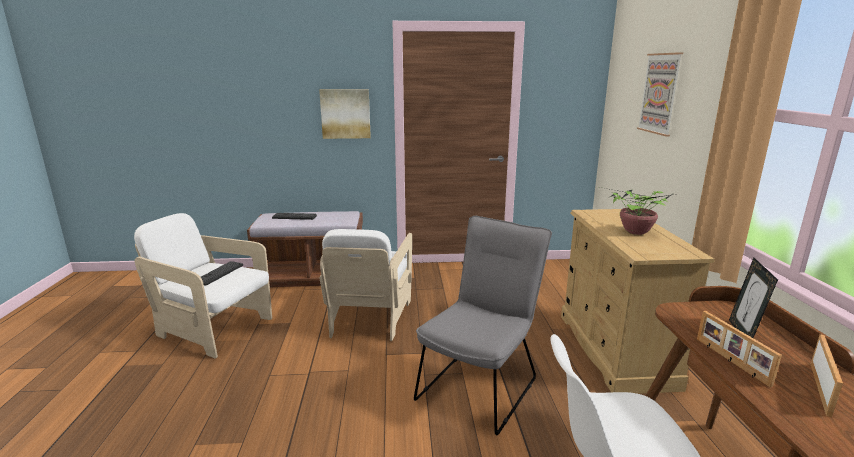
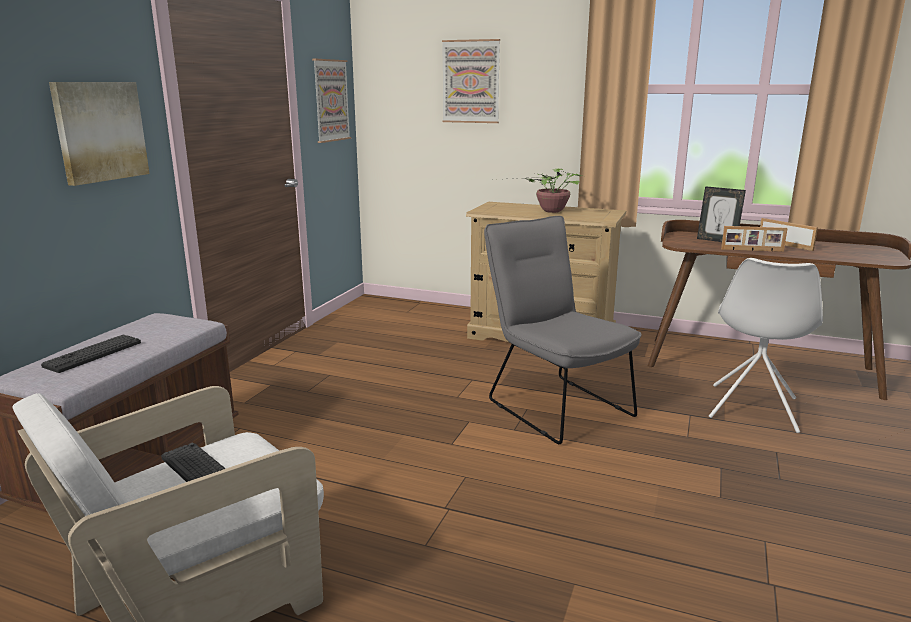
camera: 65 degrees left, 0 degrees up
white armchair [320,229,412,341] -> none
none -> picture [312,59,351,143]

